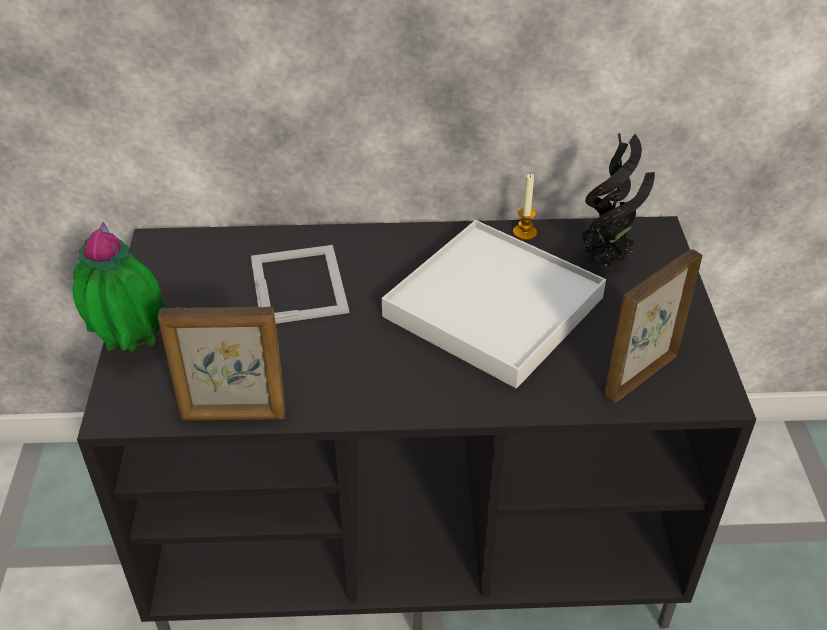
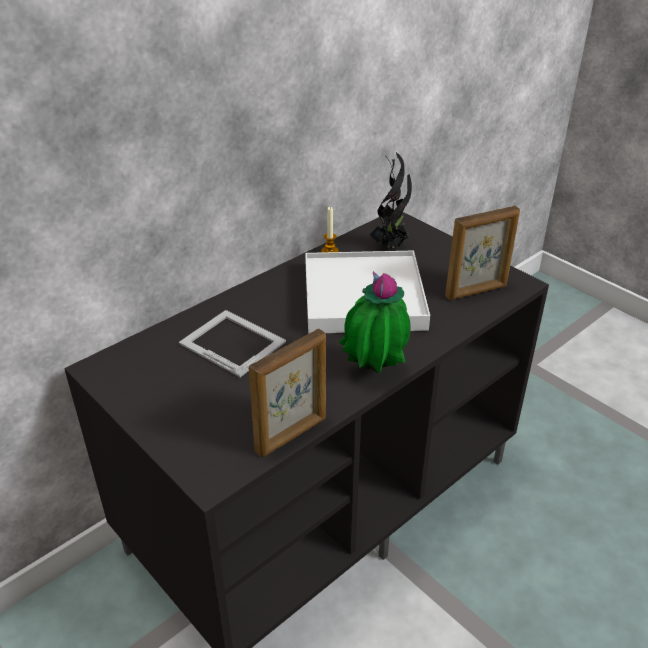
camera: 40 degrees left, 5 degrees down
potted plant [72,222,165,352] -> potted plant moved to [339,271,411,374]
picture frame [605,249,703,403] -> picture frame turned 120 degrees counterclockwise [445,206,520,300]

